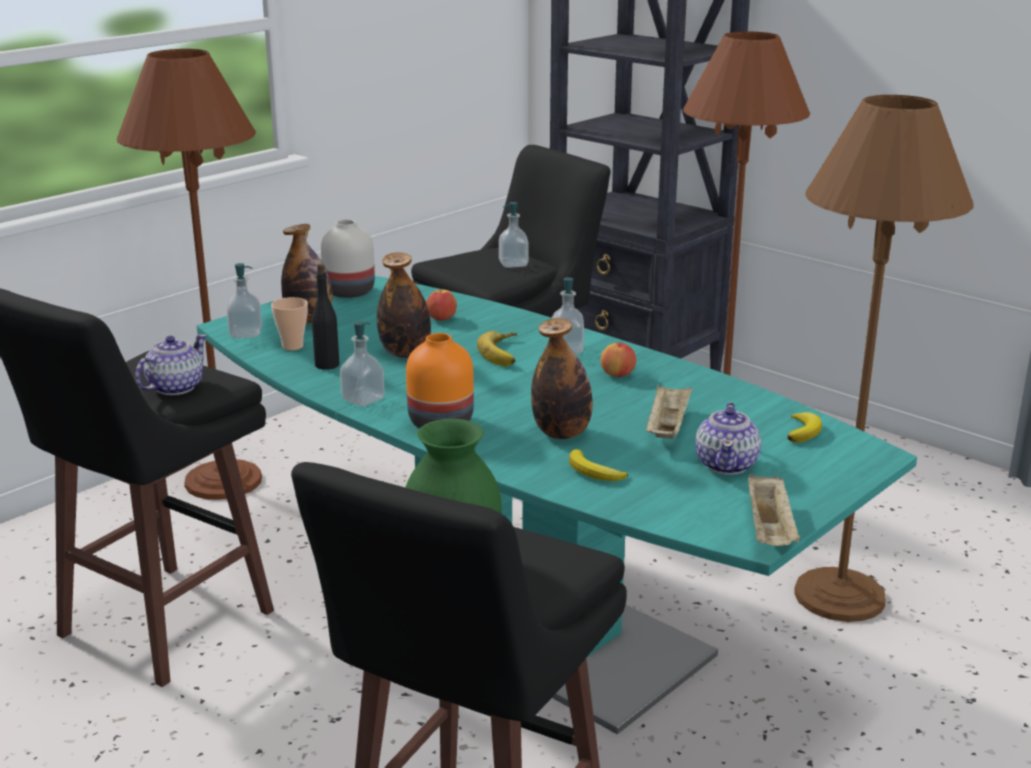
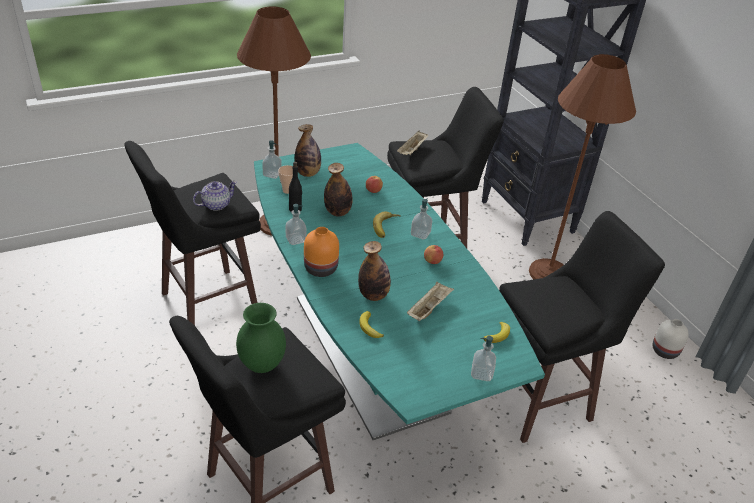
camera: 20 degrees right, 15 degrees up
white vase [321,219,375,298] -> white vase moved to [653,319,689,359]
soap dispenser [499,202,529,268] -> soap dispenser moved to [471,336,496,381]
teapot [695,402,761,475] -> none
beige tray [748,473,800,546] -> beige tray moved to [397,131,428,155]
brown floor lamp [794,95,973,622] -> black stool [499,211,665,443]

